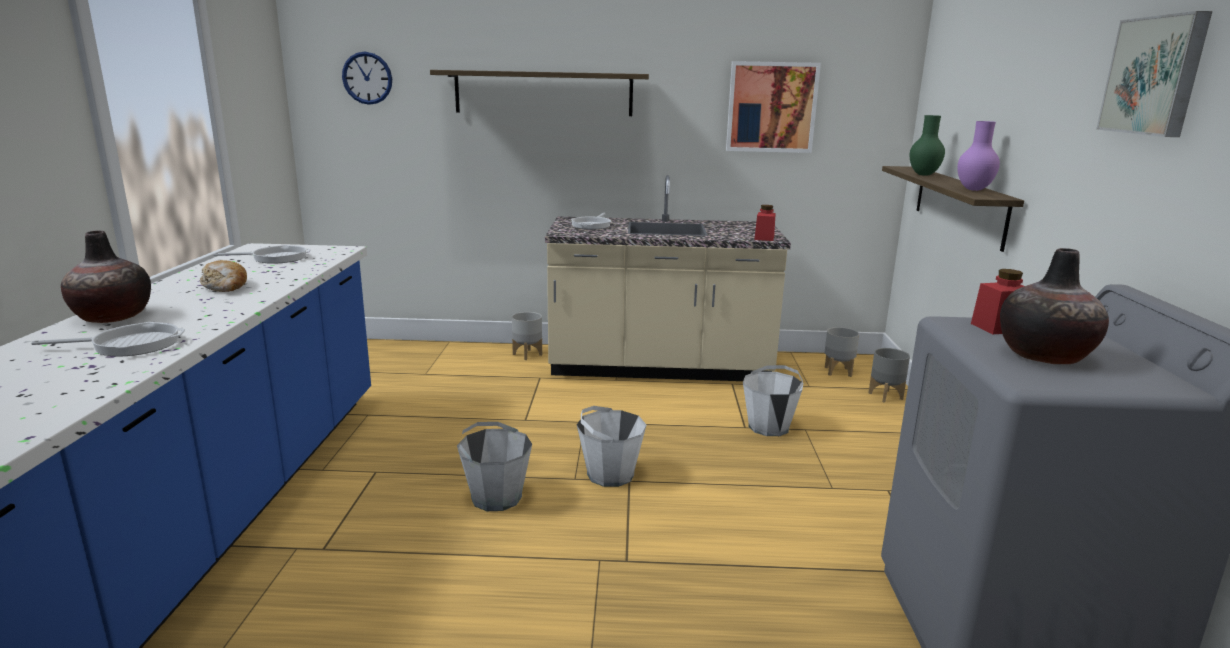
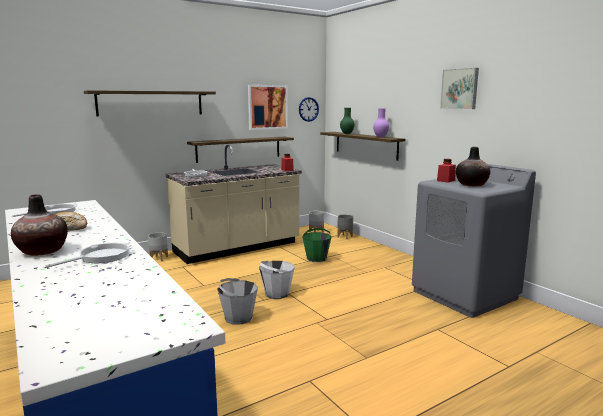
camera: 35 degrees left, 5 degrees down
wall clock [342,52,392,105] -> wall clock moved to [299,97,319,122]
white bucket [743,365,803,436] -> green bucket [302,228,332,262]
none -> shelf [187,137,294,163]

